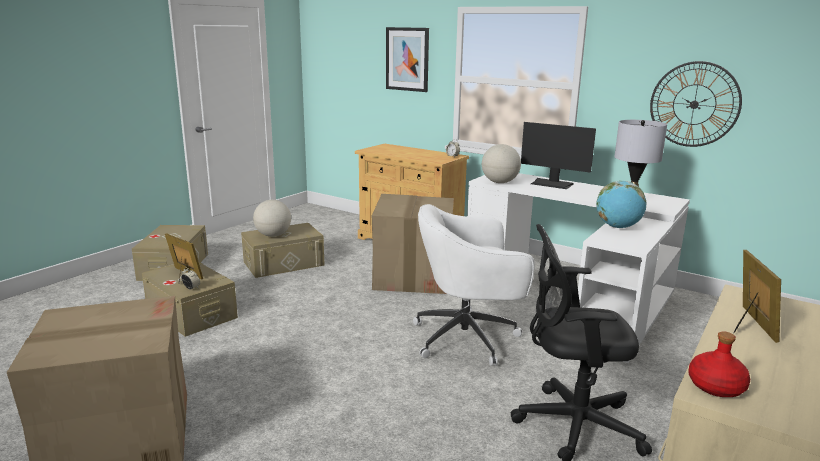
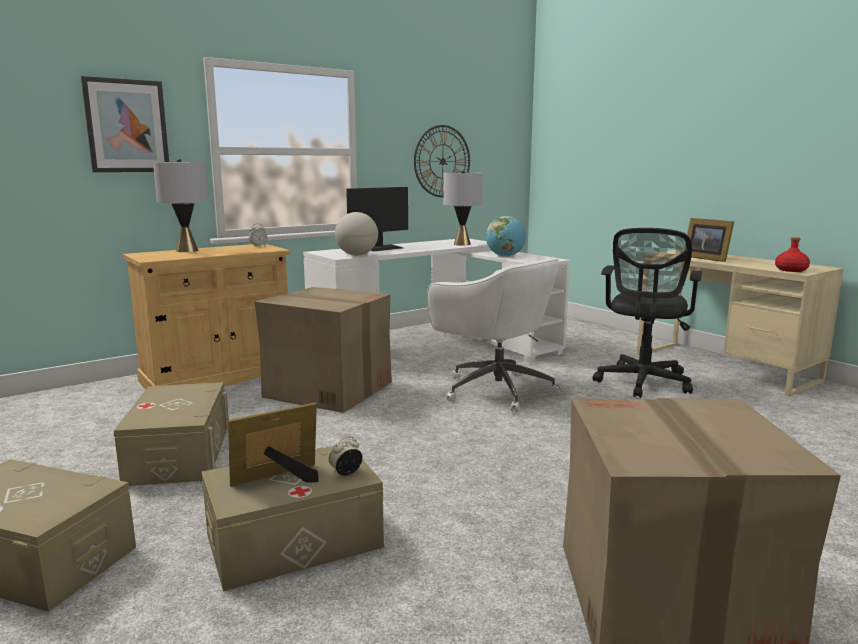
camera: 70 degrees left, 5 degrees down
globe [253,200,291,237] -> none
white office chair [413,204,535,366] -> white office chair turned 60 degrees counterclockwise [427,257,561,412]
picture frame [733,250,781,343] -> picture frame turned 150 degrees counterclockwise [684,218,734,262]
none -> grey table lamp [153,159,208,252]

